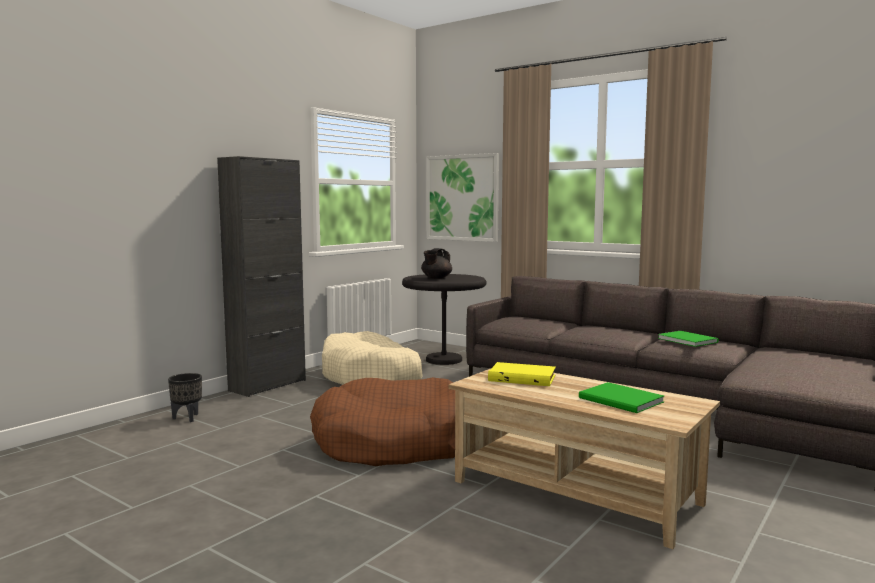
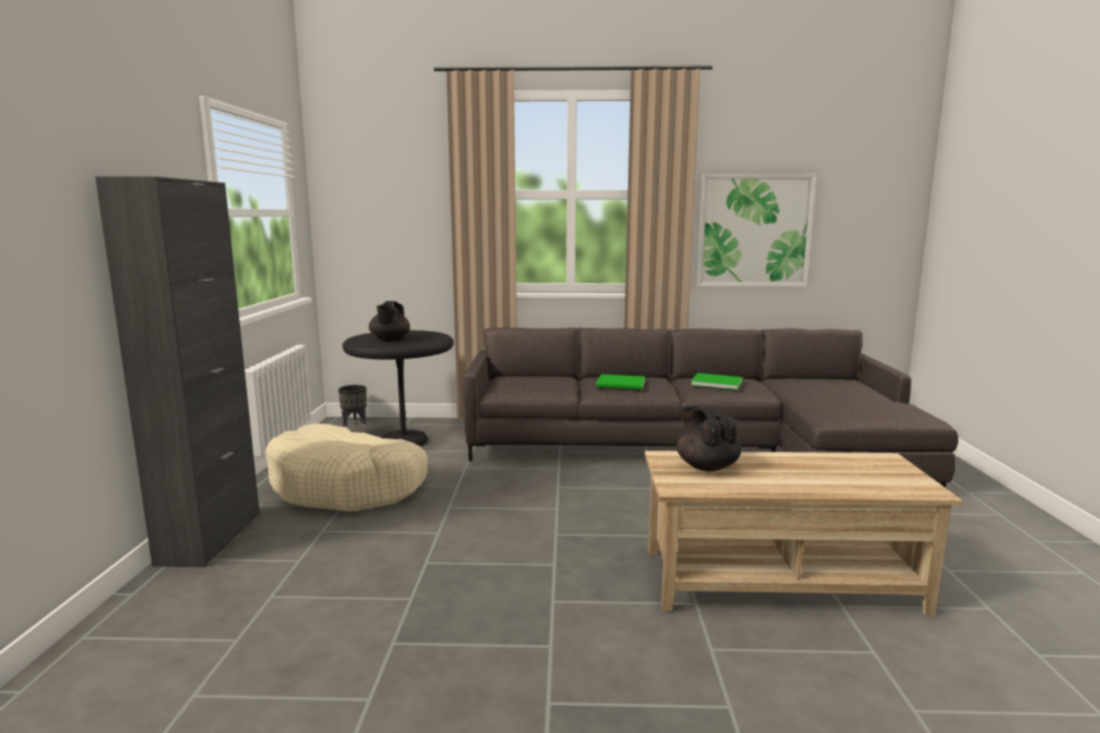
camera: 35 degrees left, 5 degrees up
black planter [168,373,202,422] -> black planter moved to [338,385,367,426]
brown dog bed [310,377,455,466] -> none
picture [426,153,499,242] -> picture moved to [697,174,817,287]
yellow book [488,362,556,386] -> black teapot [676,405,742,471]
green book [579,382,664,413] -> green book moved to [596,374,645,390]

